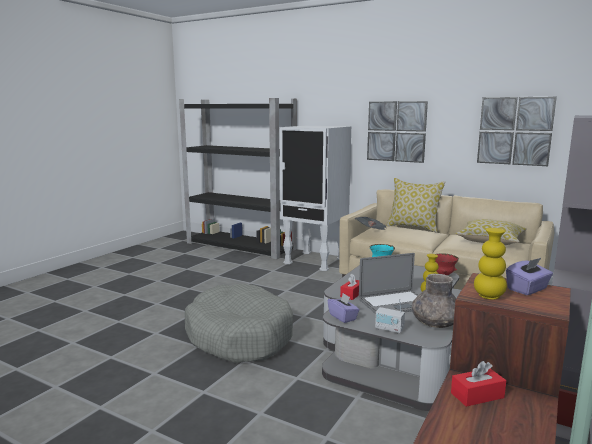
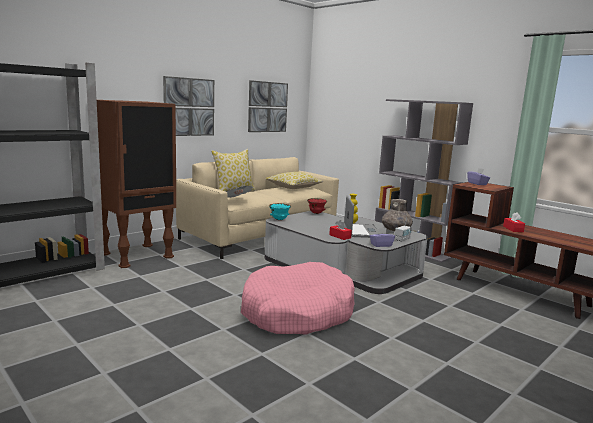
camera: 75 degrees left, 0 degrees up
grey dog bed [185,284,293,363] -> pink dog bed [241,262,355,335]
white cabinet [280,126,351,271] -> brown cabinet [97,100,176,268]
yellow vase [474,228,507,300] -> none

